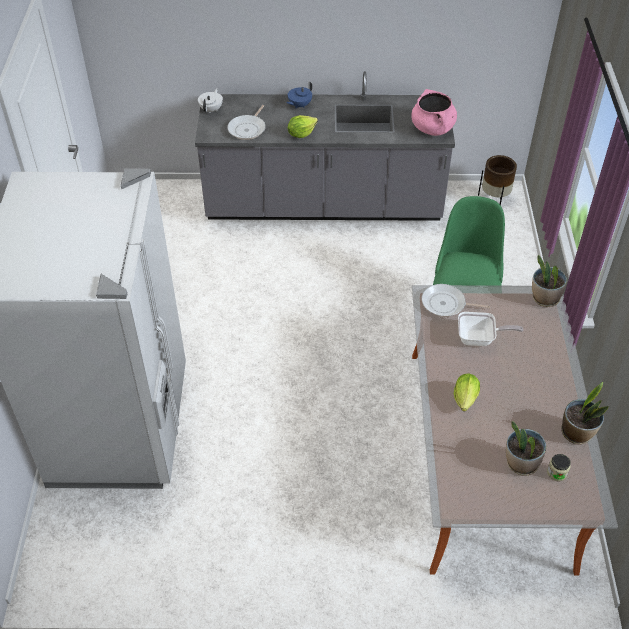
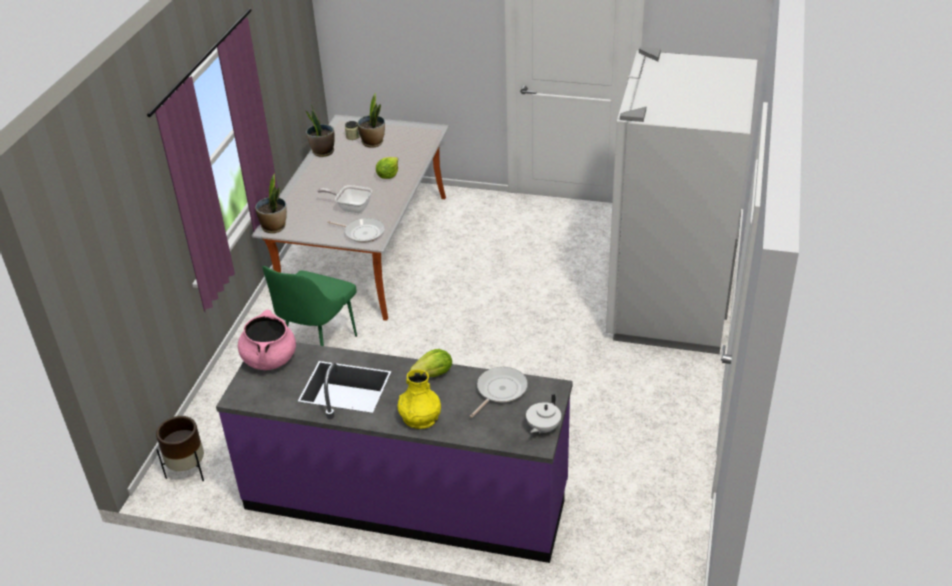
camera: 165 degrees left, 10 degrees down
grey counter [195,71,455,221] -> purple counter [216,342,573,563]
blue teapot [286,82,312,108] -> yellow vase [397,369,441,429]

